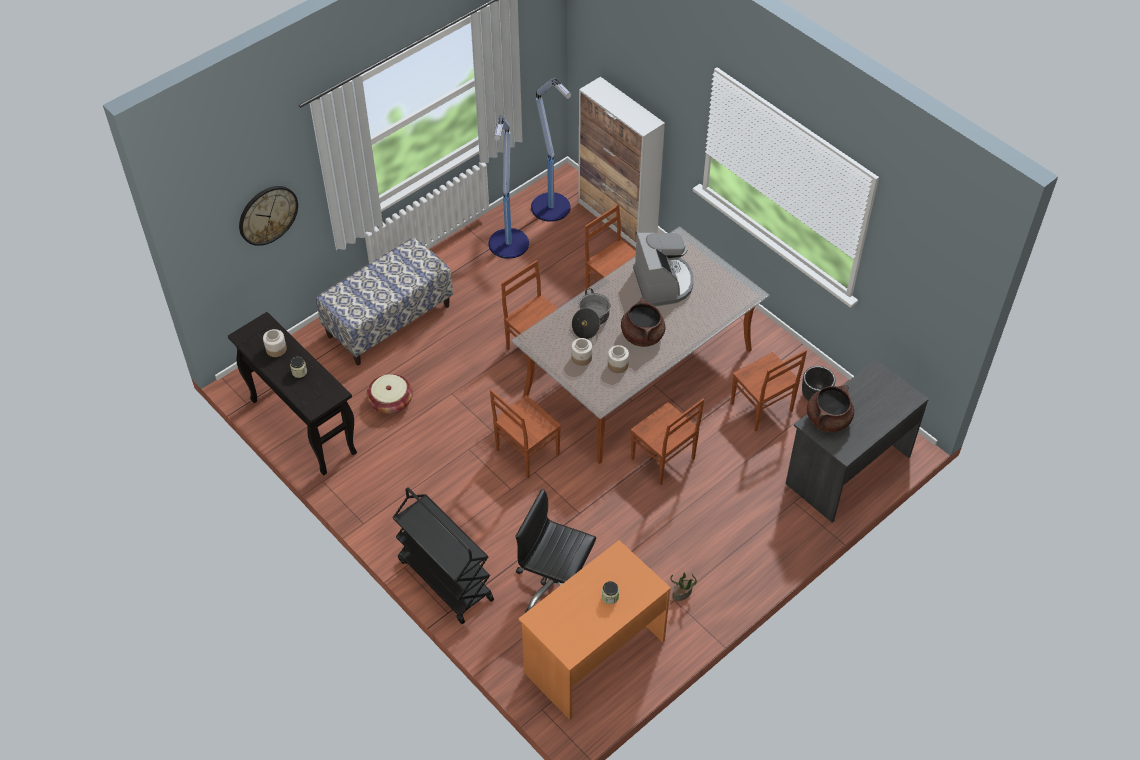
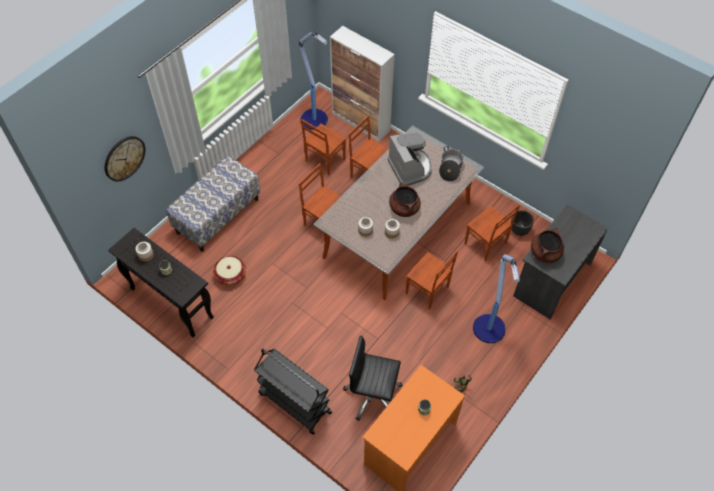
camera: 10 degrees left, 5 degrees up
floor lamp [489,115,529,259] -> floor lamp moved to [473,254,520,343]
brown chair [490,389,561,478] -> brown chair moved to [301,119,346,175]
cooking pot [572,288,610,339] -> cooking pot moved to [439,146,464,182]

